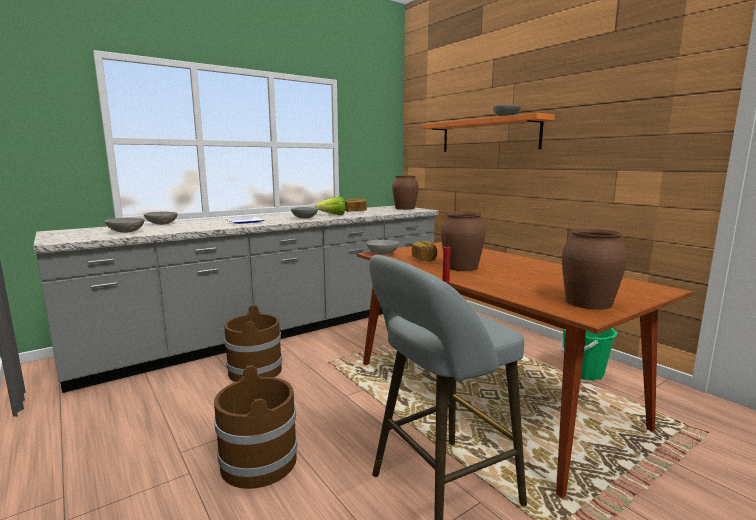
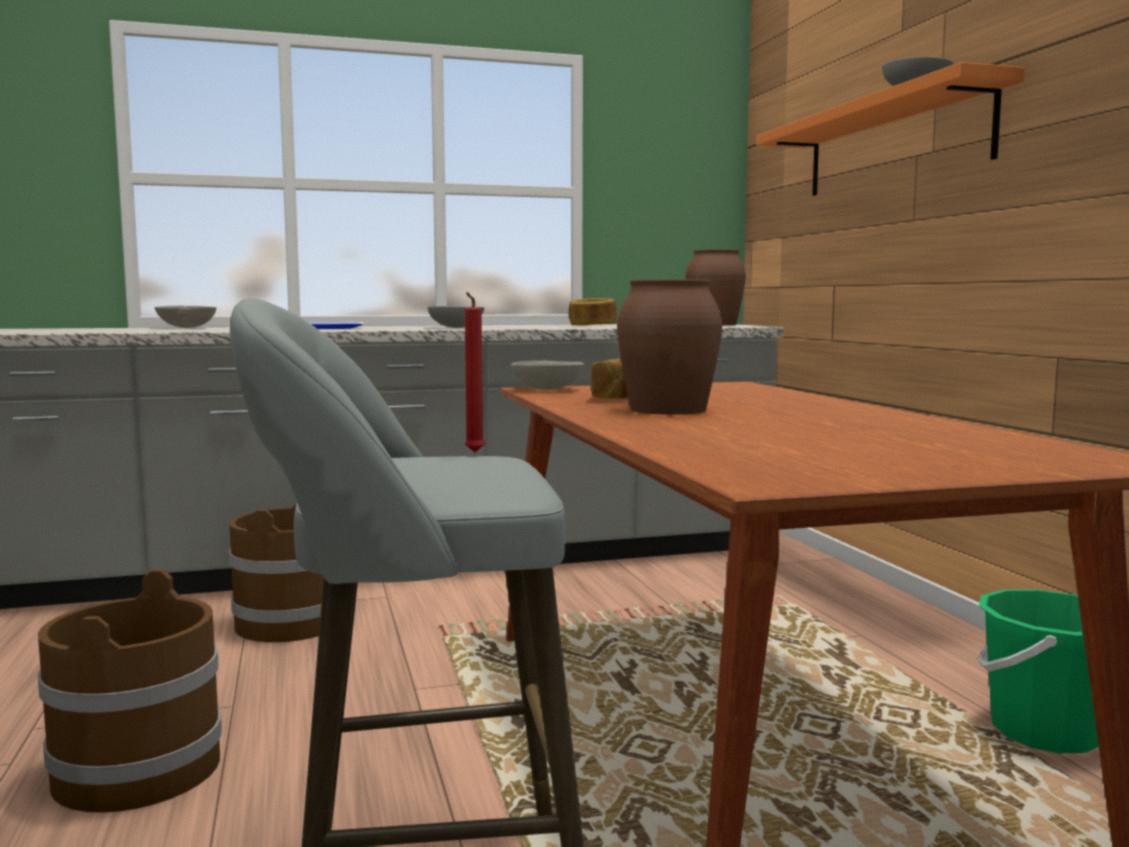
camera: 20 degrees right, 5 degrees down
grey bowl [105,218,144,233] -> none
lettuce [315,197,345,215] -> none
brown vase [562,229,627,310] -> none

